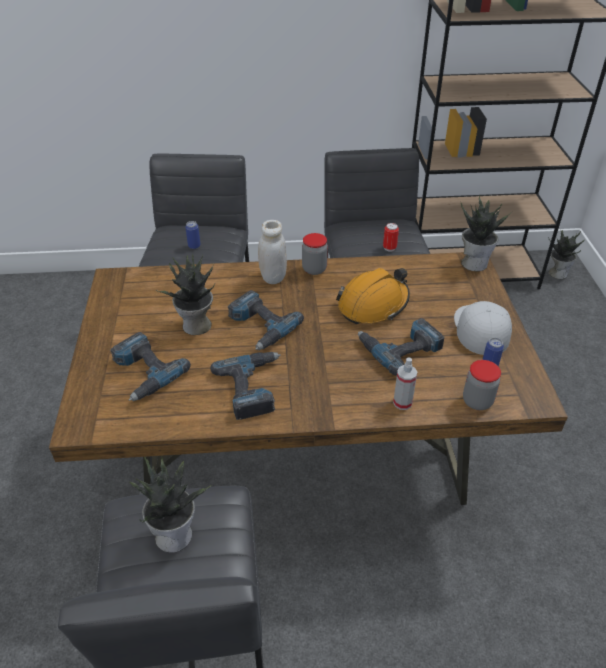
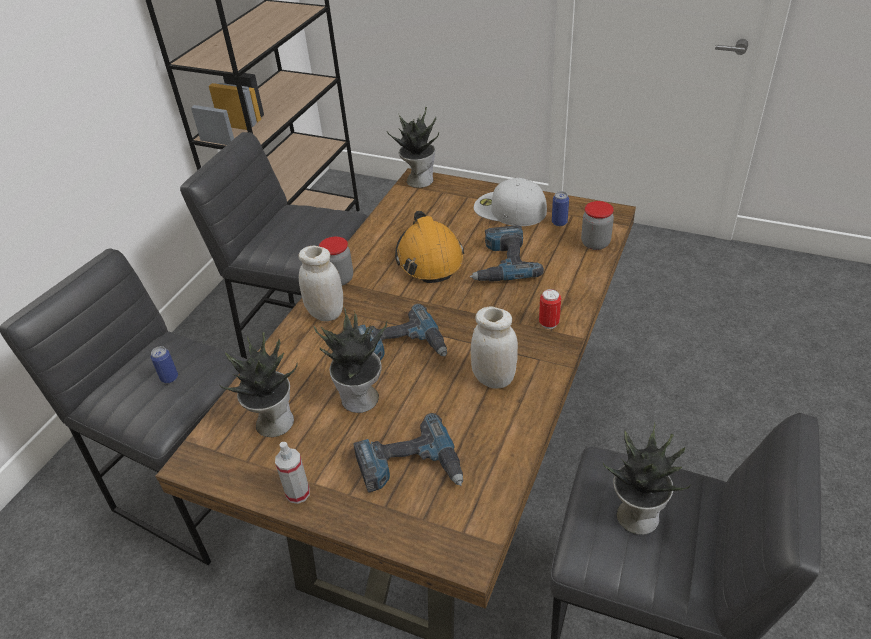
camera: 60 degrees left, 0 degrees up
power drill [210,352,281,420] -> white jar [471,307,518,389]
can [383,223,399,252] -> can moved to [539,289,561,329]
spray bottle [393,357,417,410] -> spray bottle moved to [275,442,310,504]
potted plant [548,230,585,279] -> potted plant moved to [220,332,297,437]

